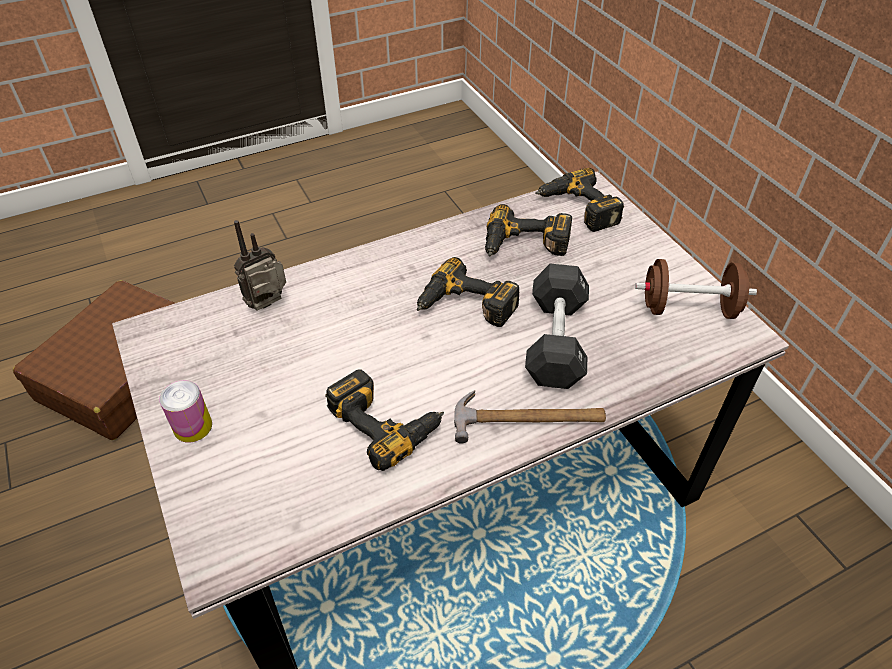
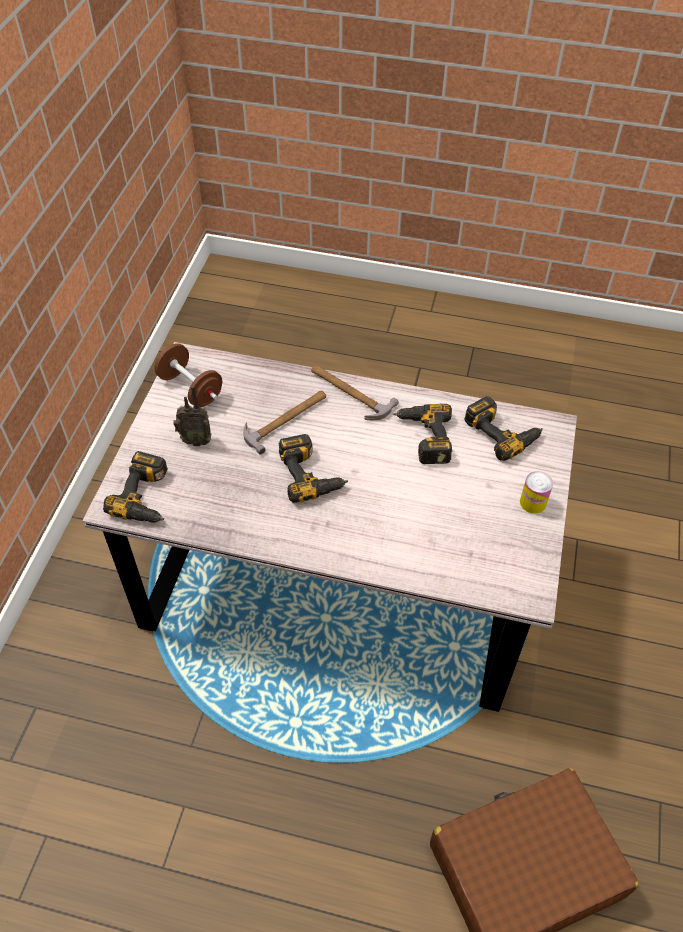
camera: 140 degrees left, 5 degrees up
radio [234,220,286,311] -> radio moved to [173,386,212,446]
power drill [485,204,572,257] -> power drill moved to [464,396,543,461]
black dumbbell [525,264,589,389] -> hammer [243,391,326,455]

